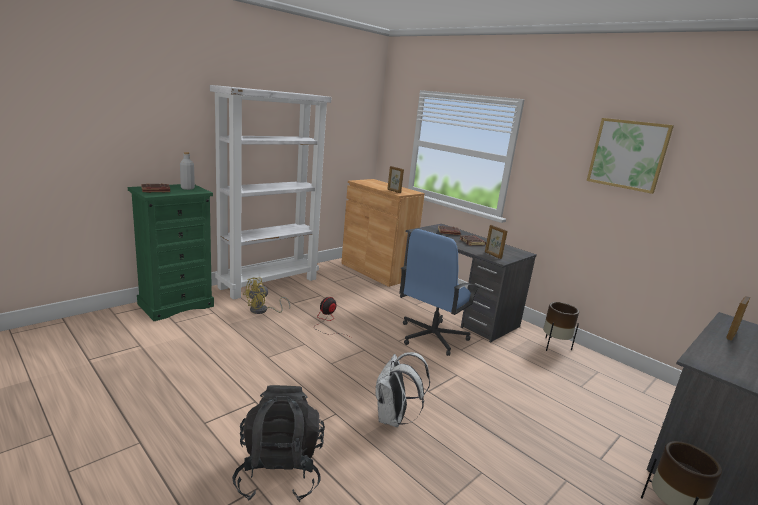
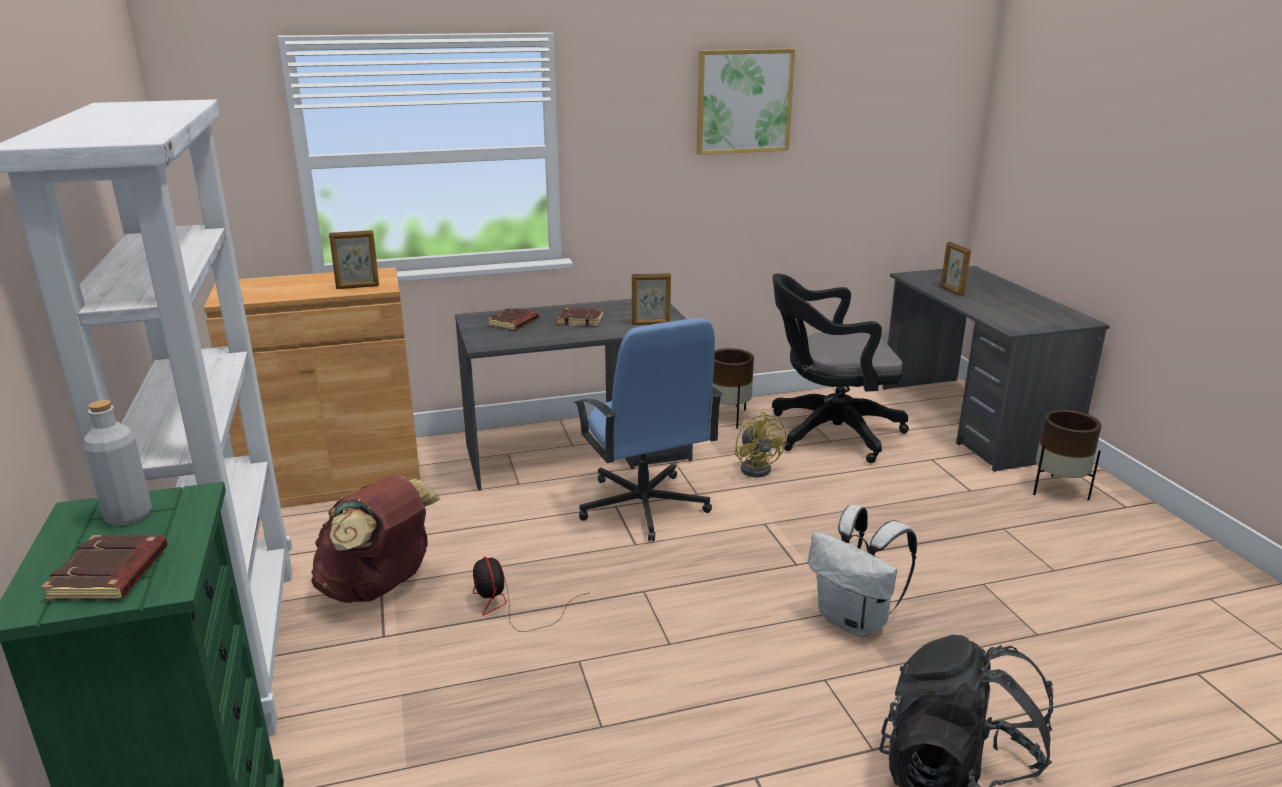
camera: 60 degrees left, 5 degrees up
yellow fan [243,277,290,314] -> yellow fan moved to [735,412,787,477]
none -> brown backpack [311,475,440,603]
none -> black office chair [772,273,909,463]

